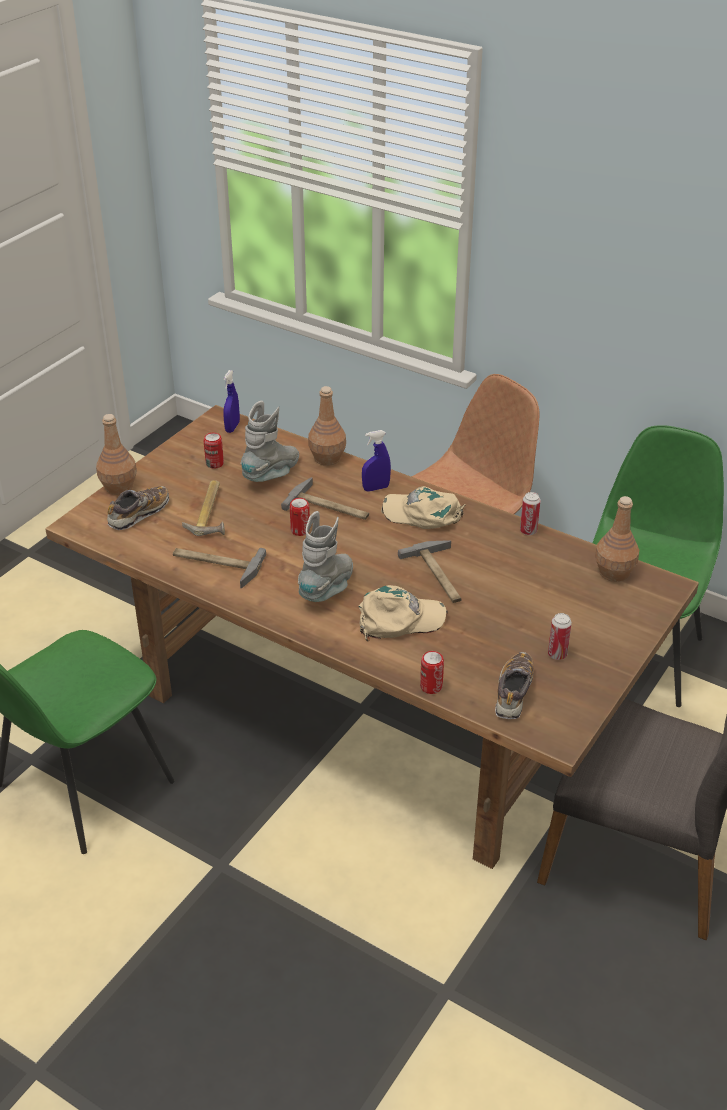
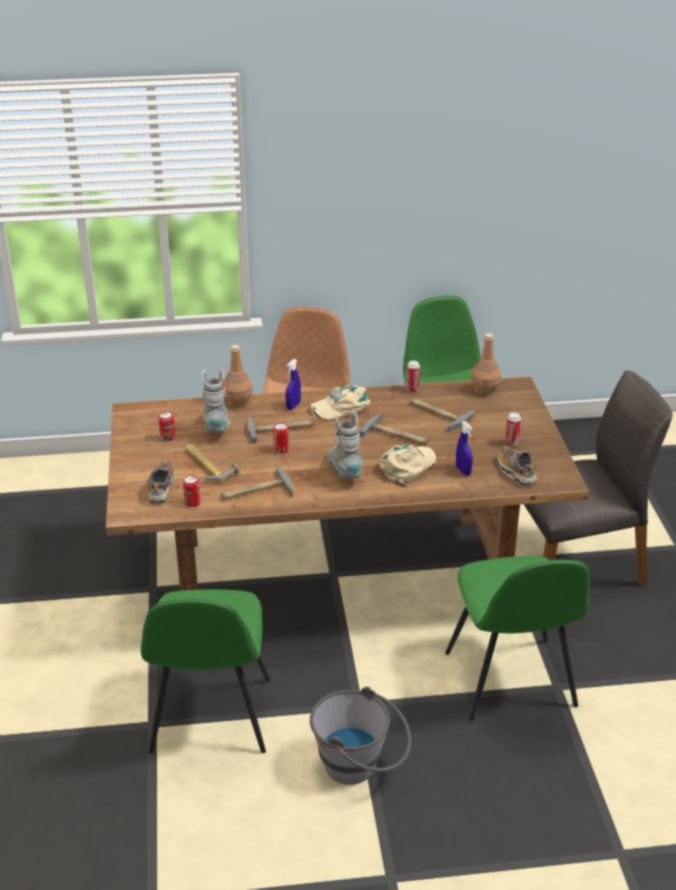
camera: 40 degrees left, 5 degrees down
brown bottle [96,414,137,495] -> none
blue spray bottle [223,370,240,433] -> blue spray bottle moved to [456,421,473,476]
can [420,651,444,694] -> can moved to [183,475,201,507]
none -> grey bucket [310,687,412,785]
none -> hammer [410,398,475,432]
none -> green chair [445,556,590,721]

